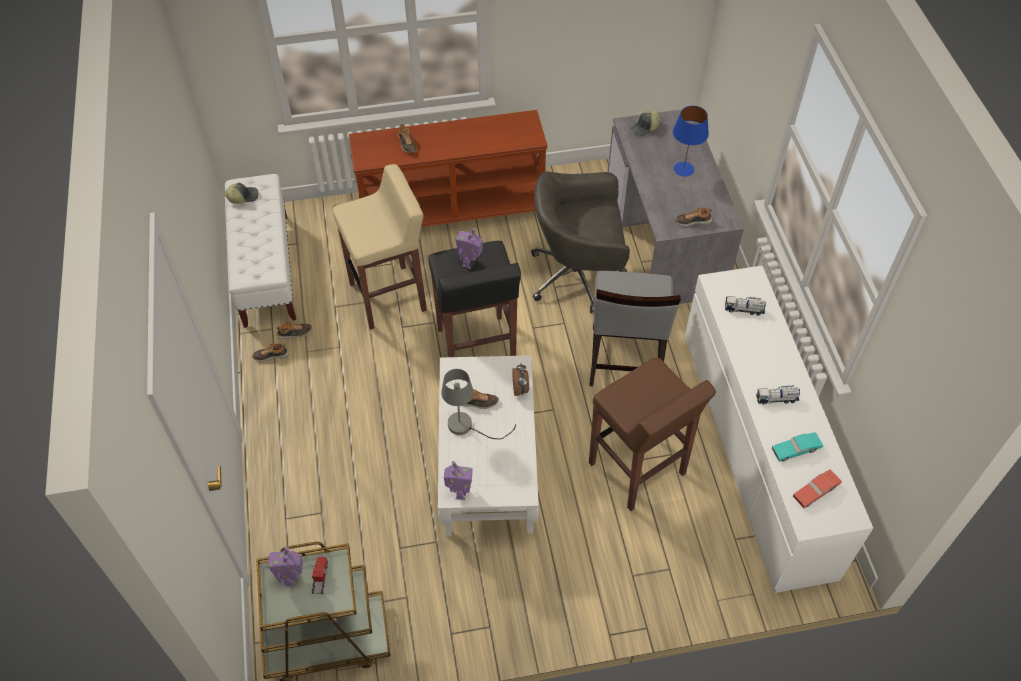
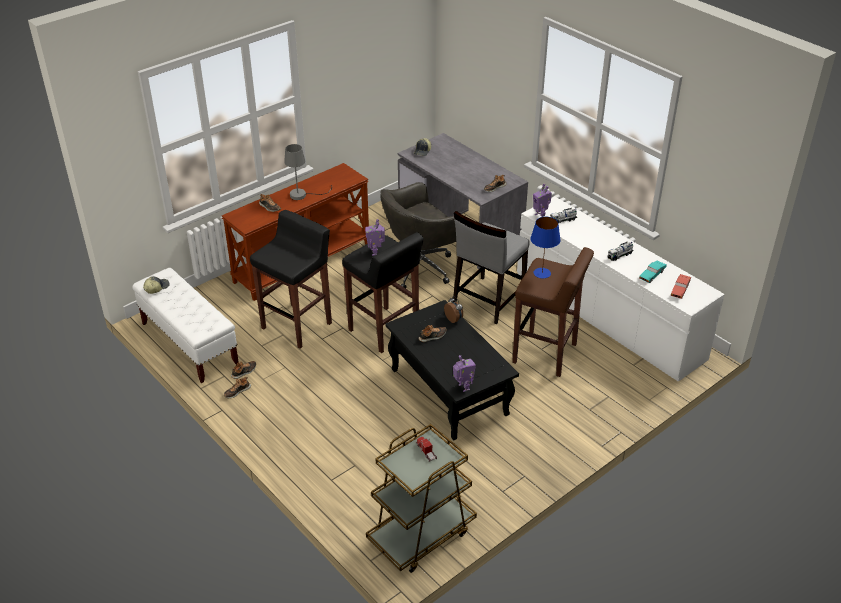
camera: 30 degrees left, 15 degrees down
toy robot [268,547,303,586] -> toy robot moved to [533,184,552,217]
beige stool [333,164,427,330] -> black stool [250,210,332,349]
white coffee table [438,355,539,536] -> black coffee table [385,300,519,440]
grey table lamp [441,369,516,439] -> grey table lamp moved to [284,144,332,200]
grey chair [589,271,681,386] -> grey chair turned 60 degrees clockwise [453,211,530,324]
blue table lamp [673,106,709,177] -> blue table lamp moved to [530,217,561,278]

